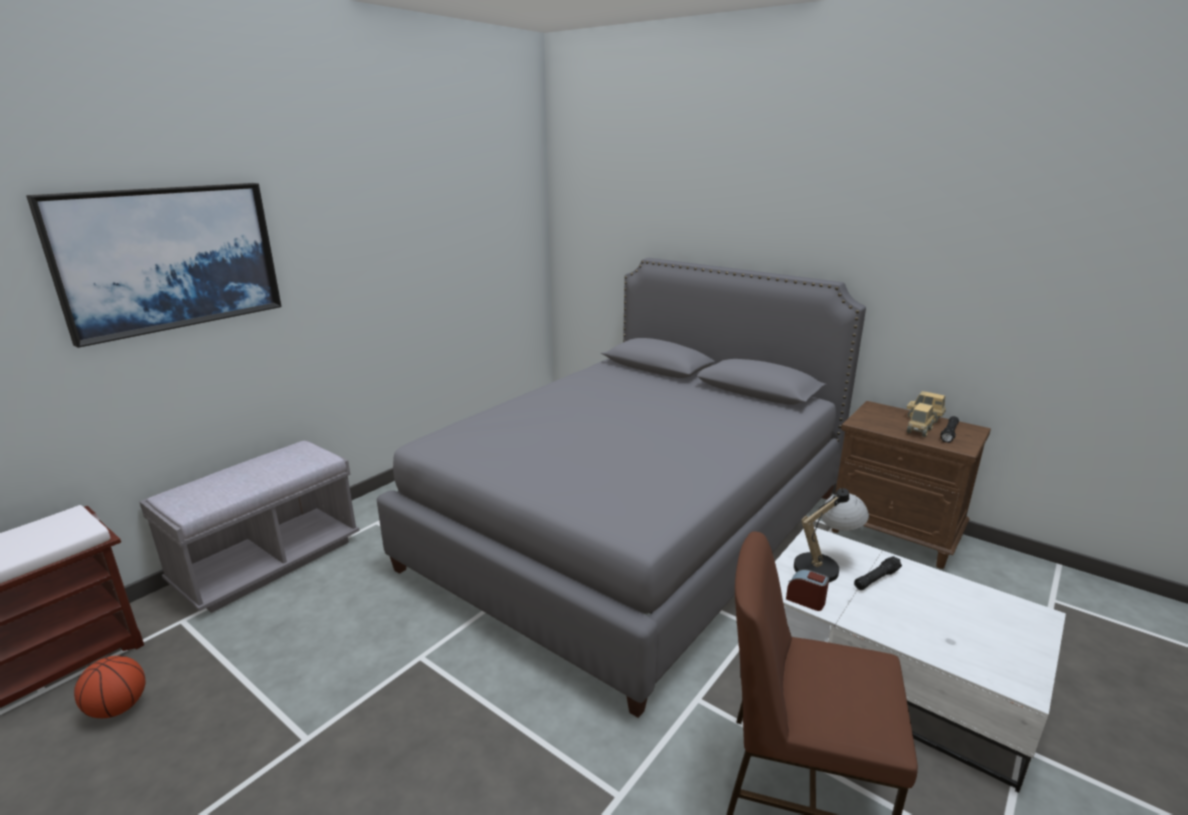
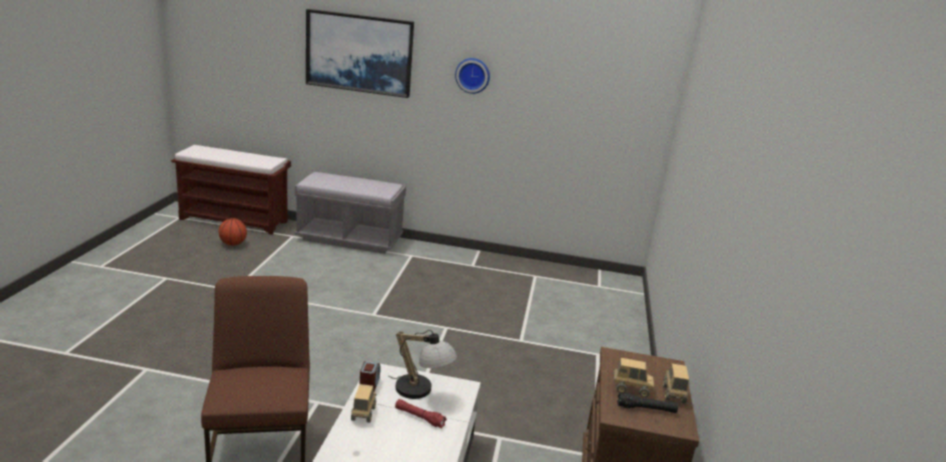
camera: 60 degrees right, 0 degrees up
grey bed [377,258,866,718] -> none
black flashlight [854,556,902,590] -> red flashlight [395,399,447,428]
none -> toy truck [351,384,377,423]
none -> wall clock [455,58,490,94]

